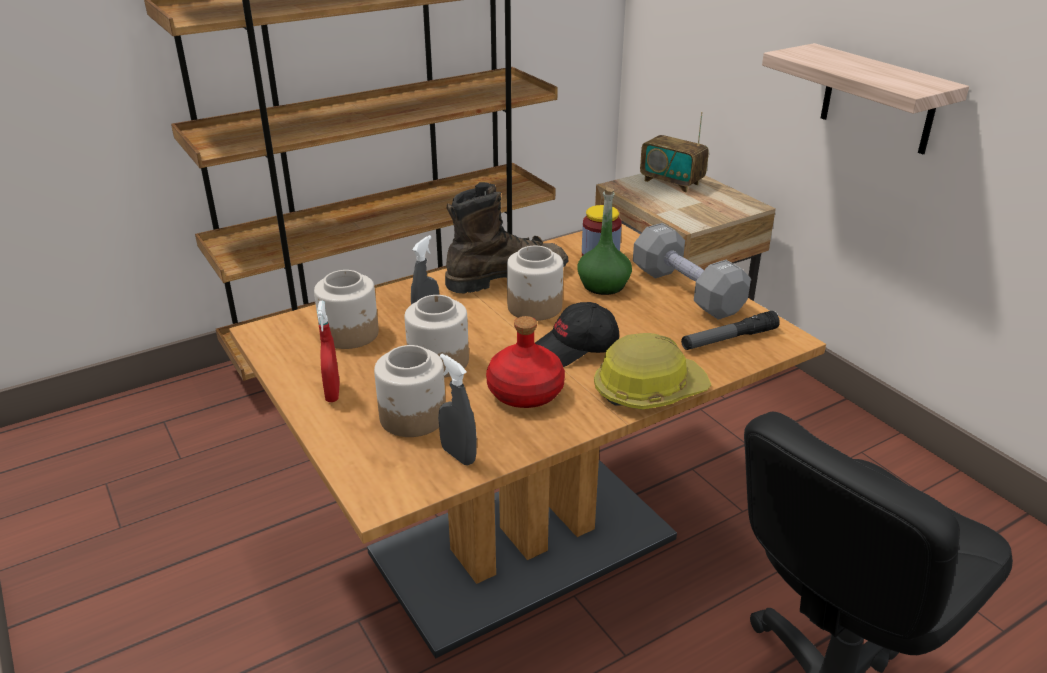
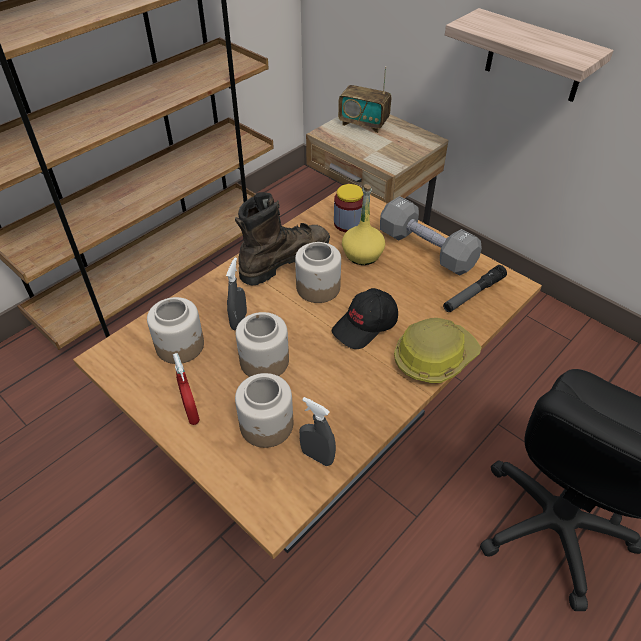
camera: 15 degrees left, 15 degrees up
red bottle [486,316,565,408] -> none
green bottle [578,187,632,295] -> yellow bottle [342,184,385,265]

